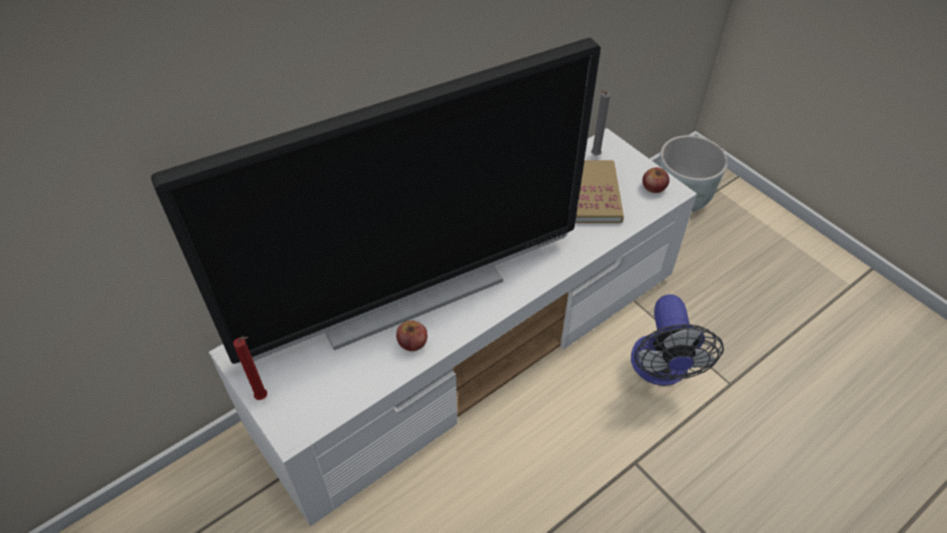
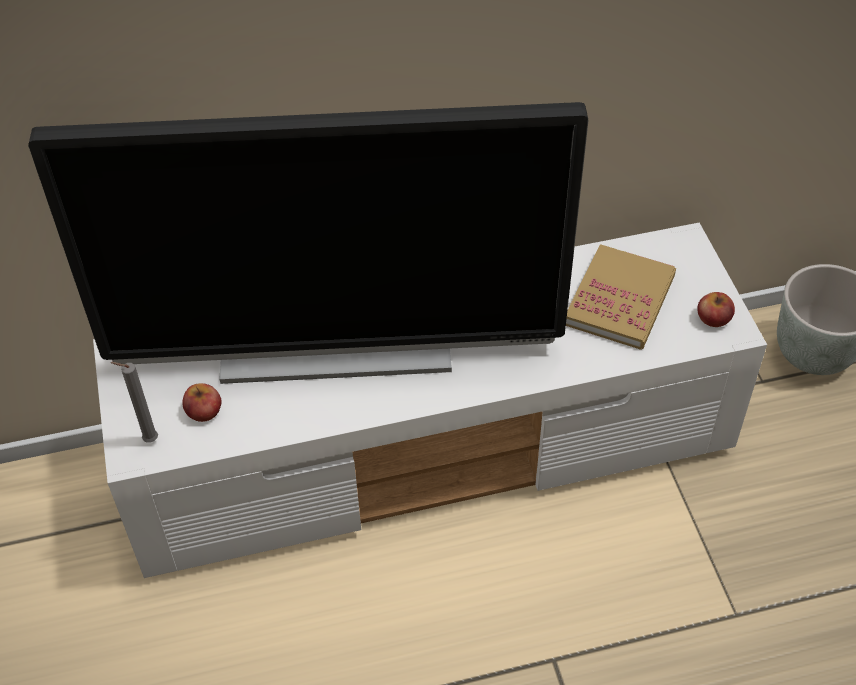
camera: 25 degrees right, 0 degrees up
red candle [233,336,267,400] -> none
apple [396,320,427,351] -> apple moved to [182,383,222,422]
grey candle [591,90,610,156] -> grey candle moved to [111,362,158,443]
fan [631,294,724,386] -> none

